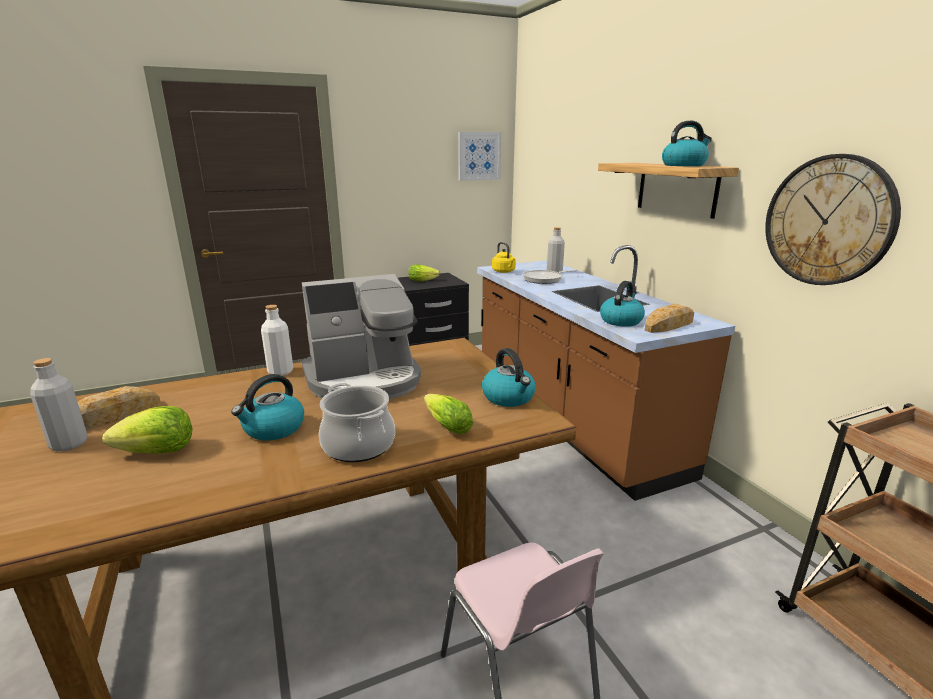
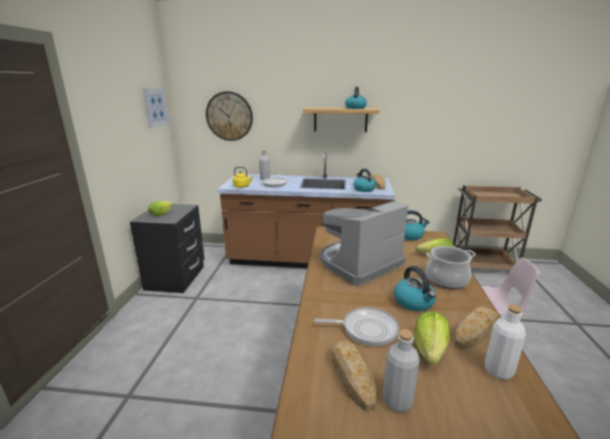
camera: 60 degrees left, 0 degrees up
white bottle [261,305,293,376] -> white bottle moved to [485,304,526,380]
coffee machine [302,274,421,399] -> coffee machine turned 135 degrees counterclockwise [319,200,408,286]
wall clock [765,154,901,285] -> wall clock moved to [206,91,253,141]
none -> frying pan [314,307,399,346]
none -> bread [454,306,498,350]

